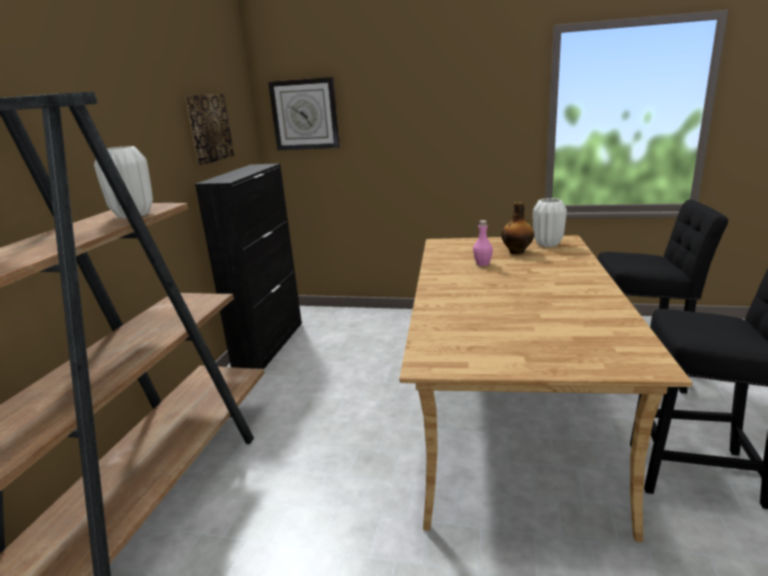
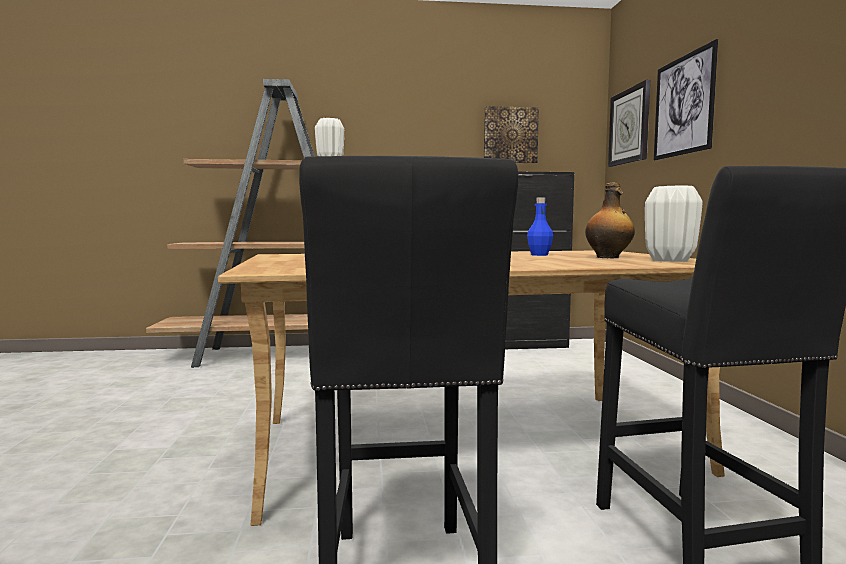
camera: 70 degrees right, 15 degrees down
pink bottle [473,220,493,266] -> blue bottle [527,197,553,256]
none -> picture [654,39,718,160]

